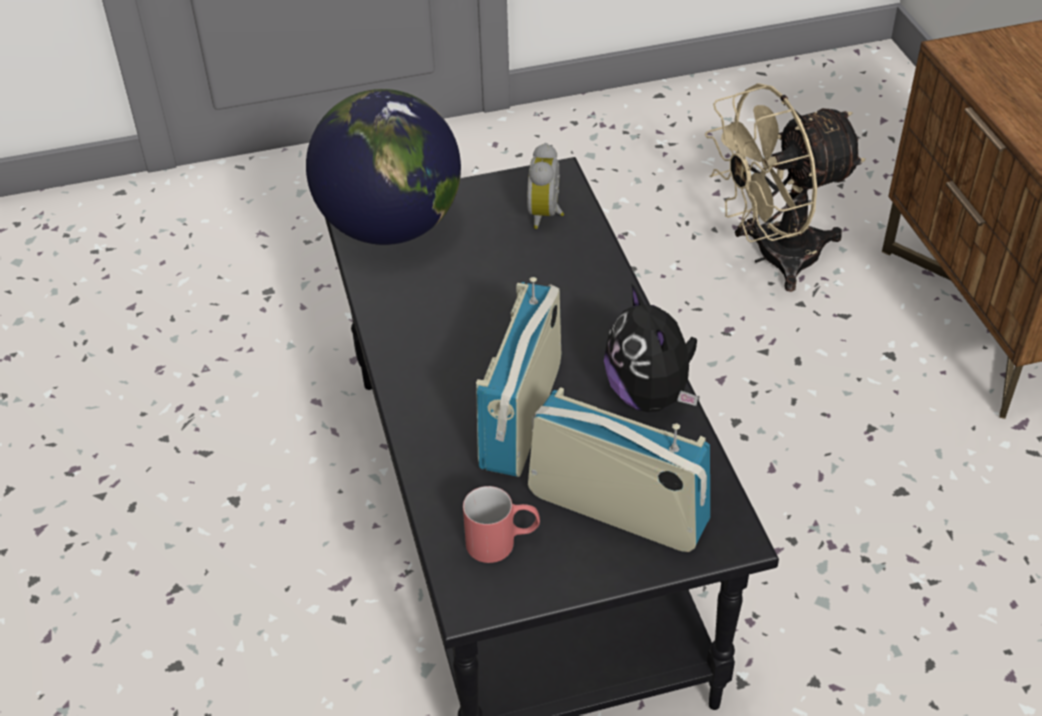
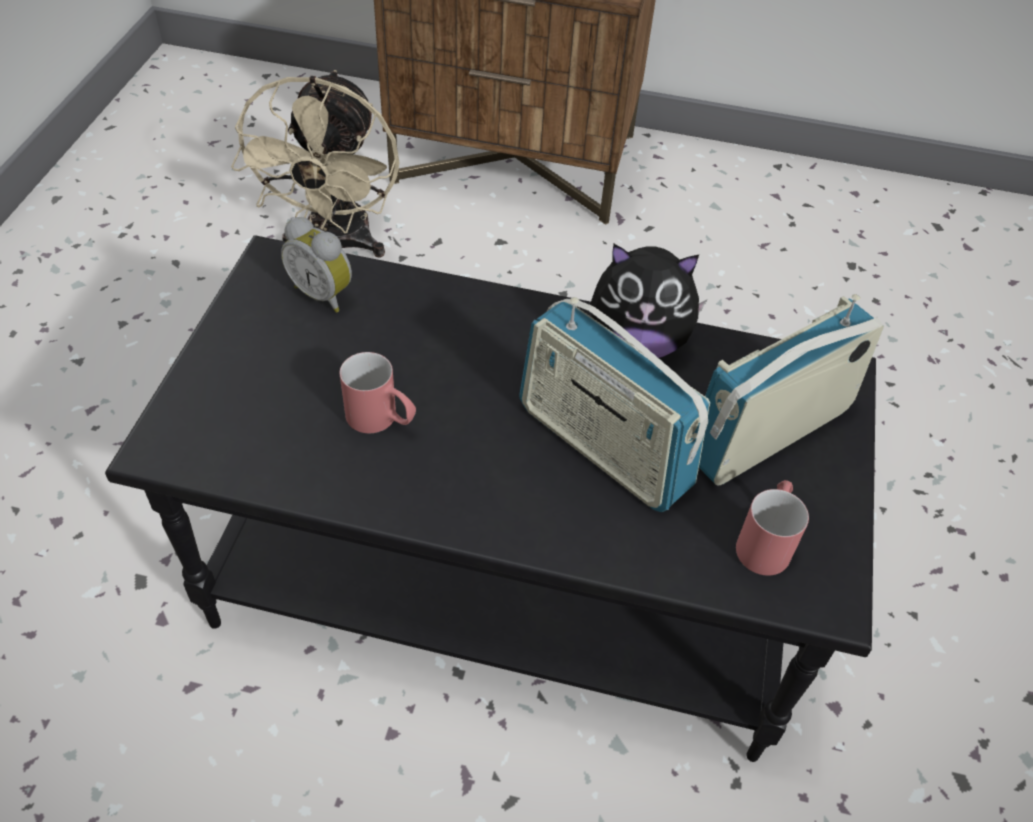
camera: 65 degrees left, 5 degrees up
globe [306,89,461,245] -> none
none -> red mug [340,352,416,433]

